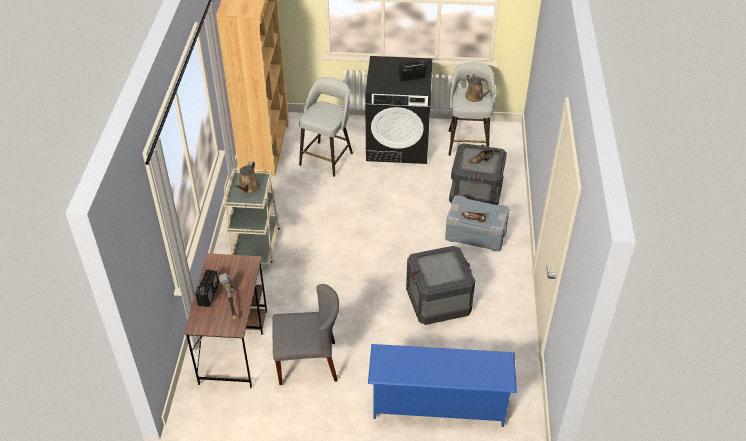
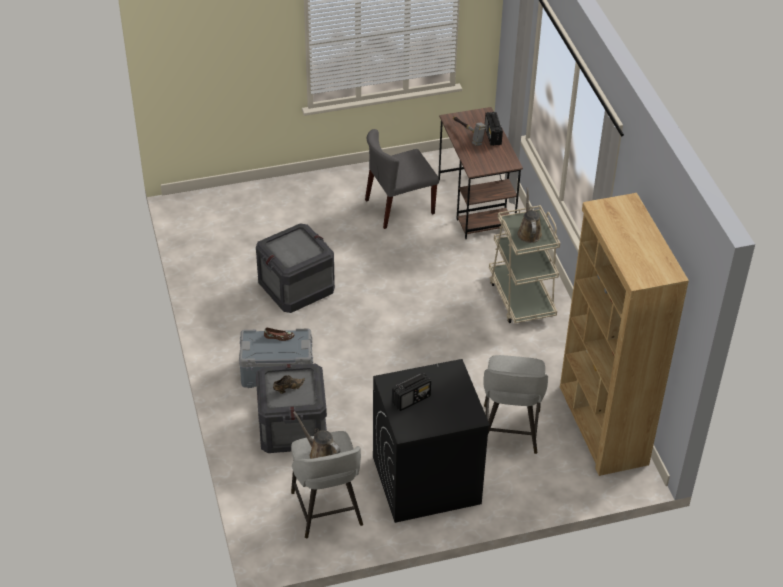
camera: 160 degrees right, 0 degrees up
blue shoe rack [368,344,517,427] -> none

